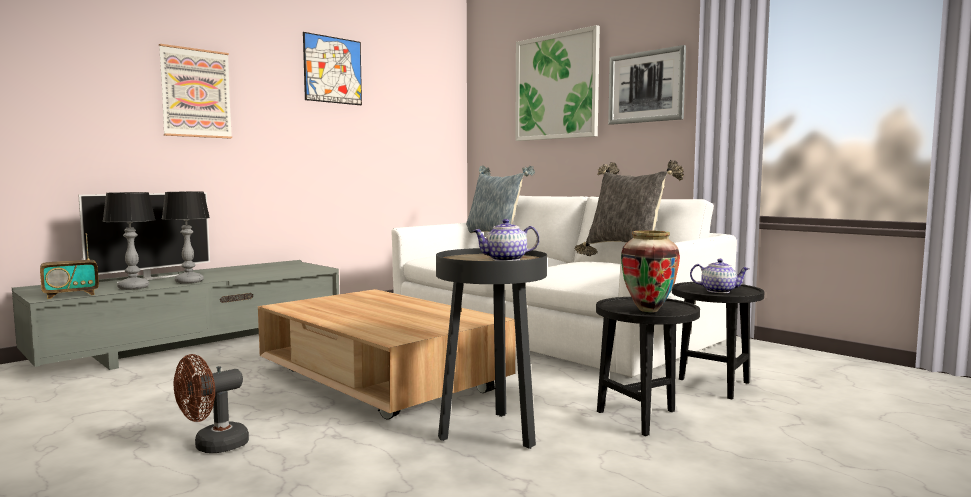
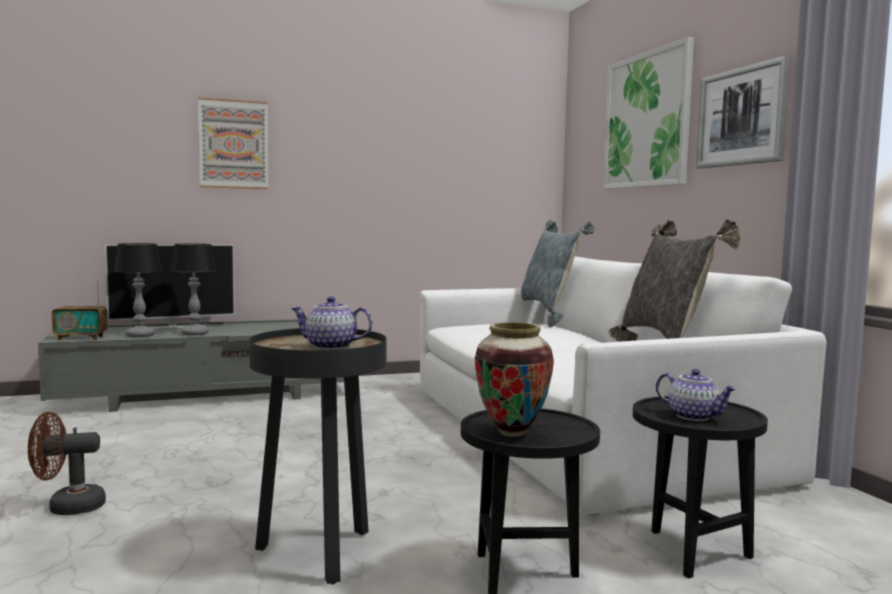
camera: 25 degrees right, 0 degrees up
brown coffee table [258,289,516,420] -> none
picture [303,32,362,105] -> none

